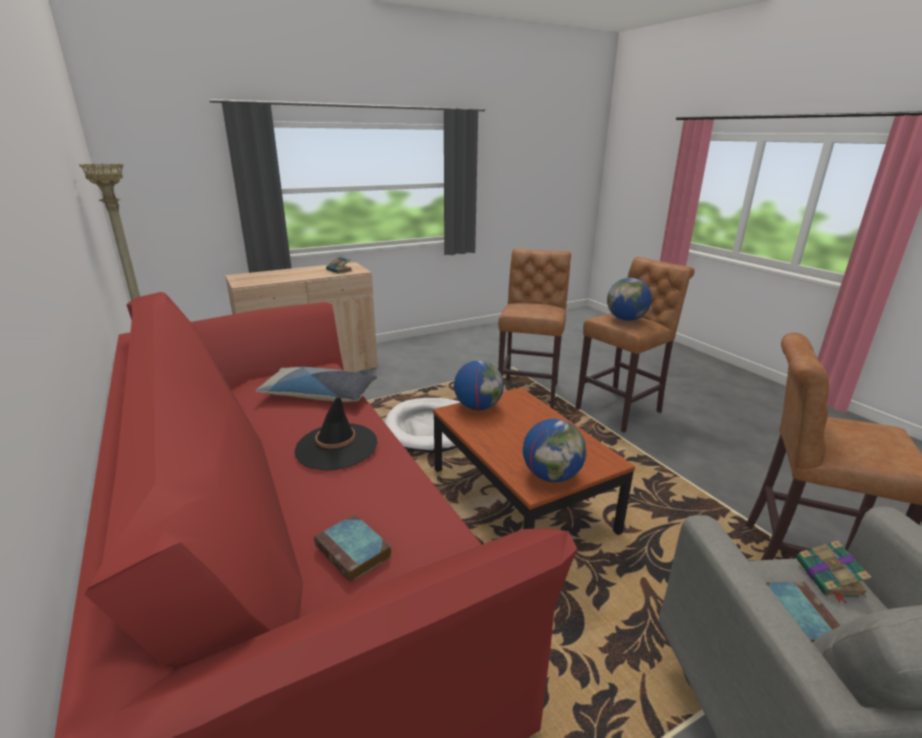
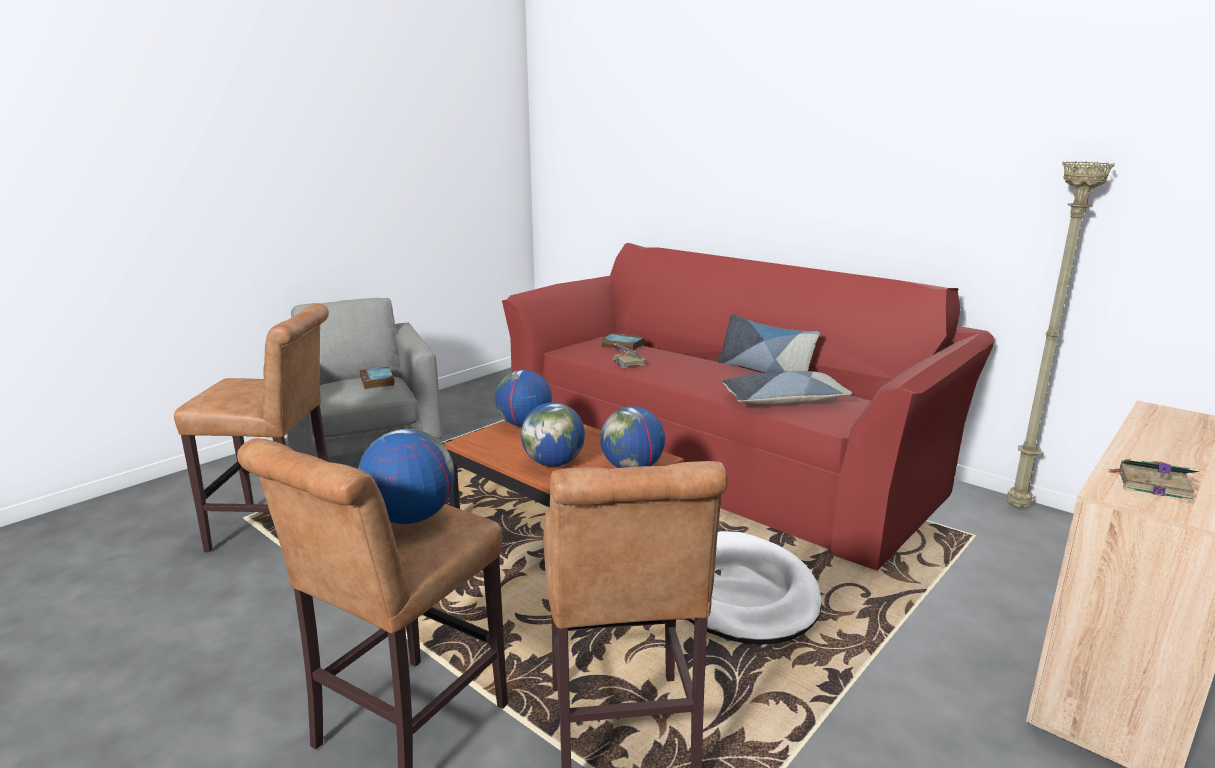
camera: 160 degrees right, 5 degrees down
black hat [294,397,378,471] -> none
book [796,540,872,603] -> book moved to [612,343,647,368]
none -> globe [521,402,585,467]
none -> pillow [717,314,820,373]

